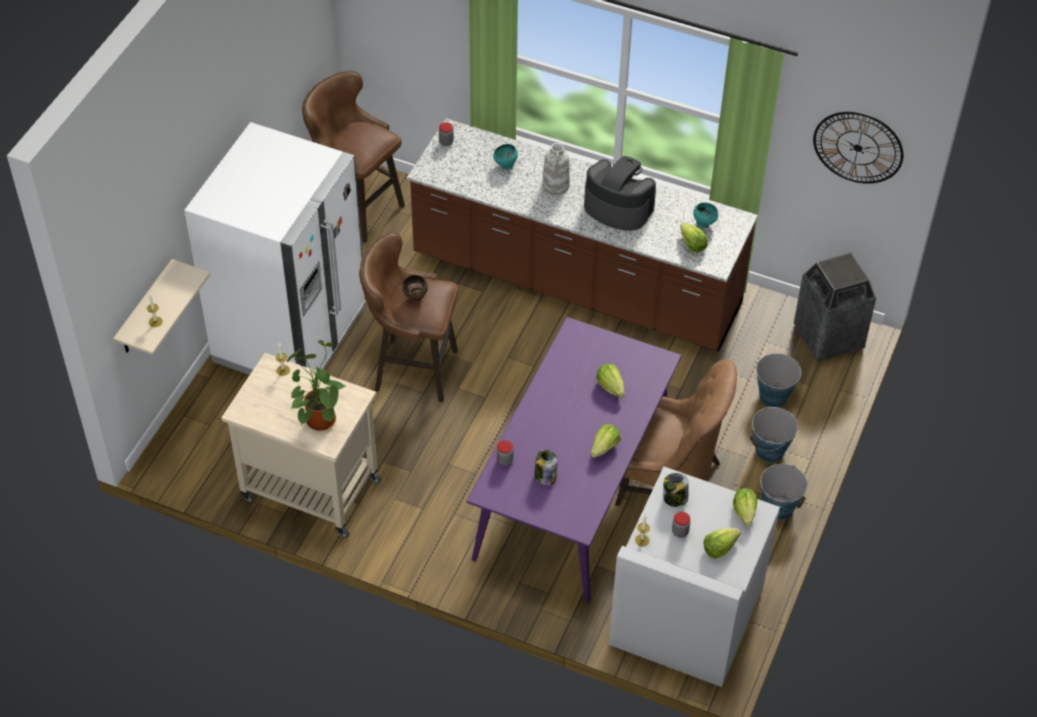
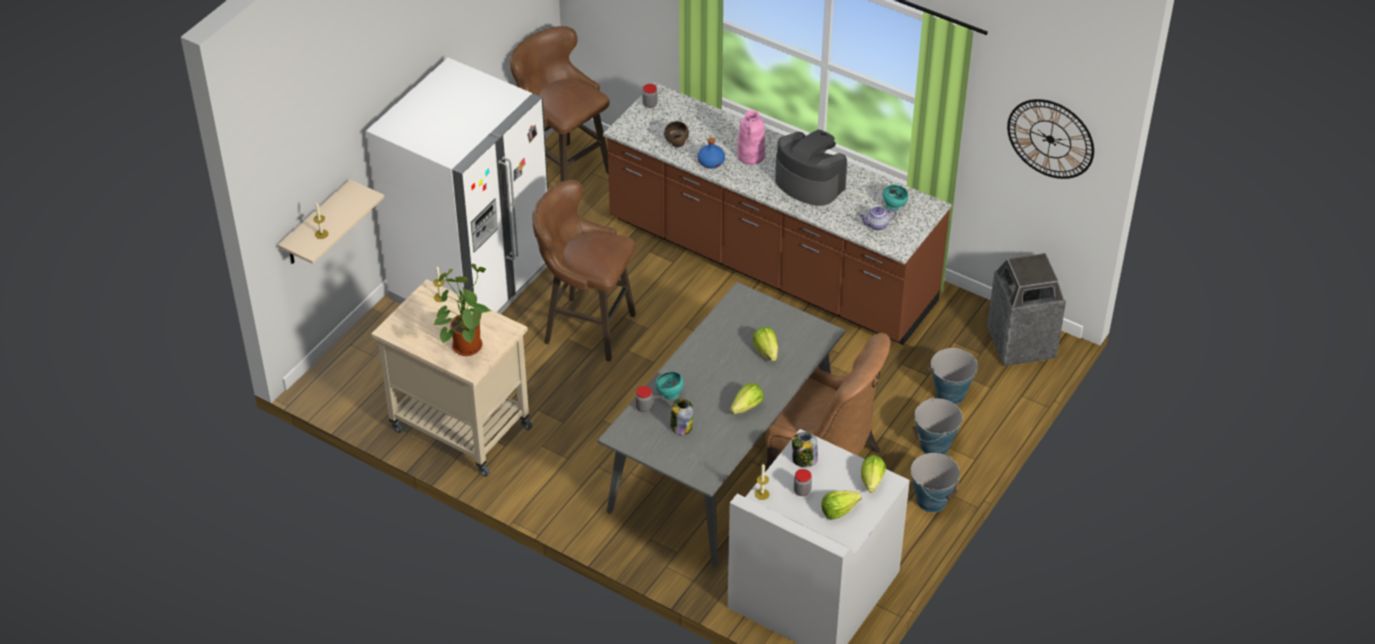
camera: 10 degrees right, 5 degrees down
brown bowl [402,275,428,301] -> brown bowl moved to [664,121,689,147]
purple dining table [466,317,682,604] -> grey dining table [598,282,846,567]
turquoise bowl [493,144,518,170] -> turquoise bowl moved to [656,371,683,400]
white vase [542,143,570,195] -> pink vase [737,110,765,165]
lettuce [680,223,708,253] -> teapot [860,206,897,230]
none -> blue bottle [697,137,725,168]

